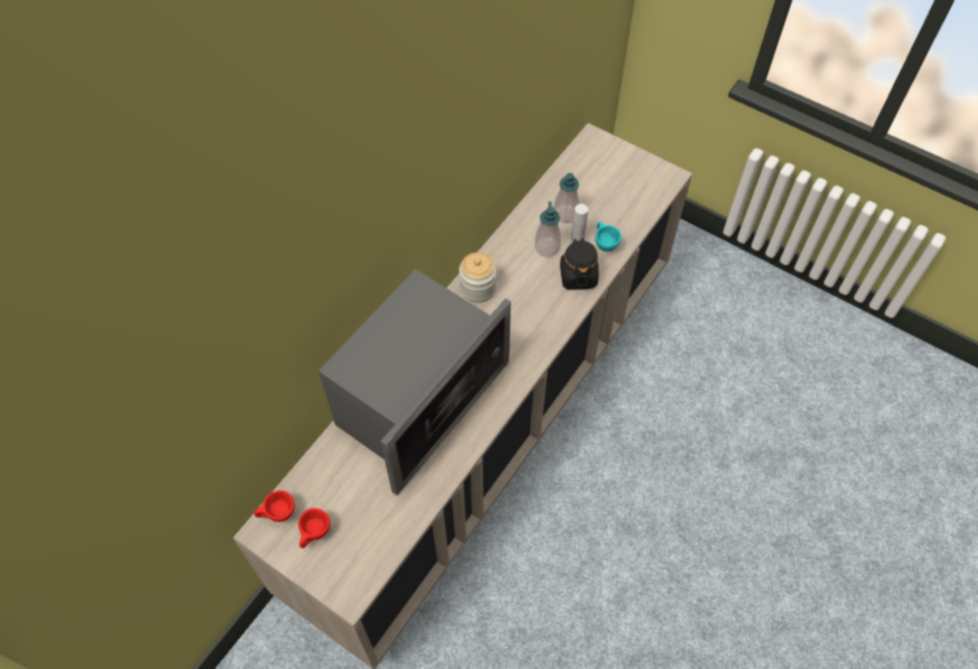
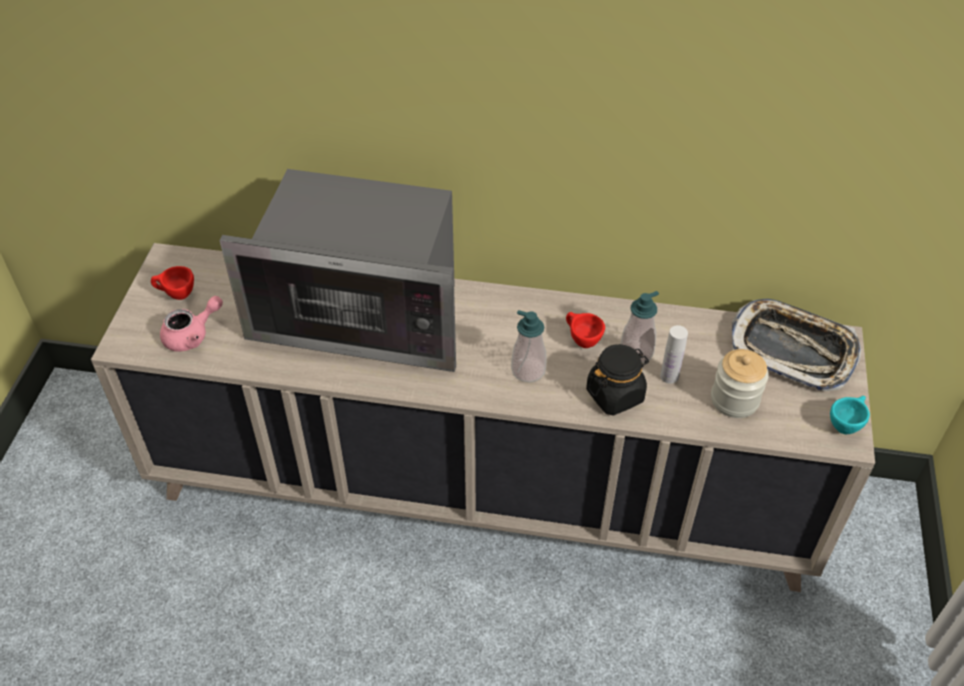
camera: 65 degrees right, 10 degrees down
red cup [254,490,295,522] -> red cup moved to [566,312,605,348]
jar [459,252,496,303] -> jar moved to [711,349,769,418]
soap dispenser [554,173,580,223] -> soap dispenser moved to [511,310,547,382]
turquoise cup [595,222,622,252] -> turquoise cup moved to [830,396,870,434]
none -> pink teapot [160,296,223,352]
none -> tray [732,299,862,391]

